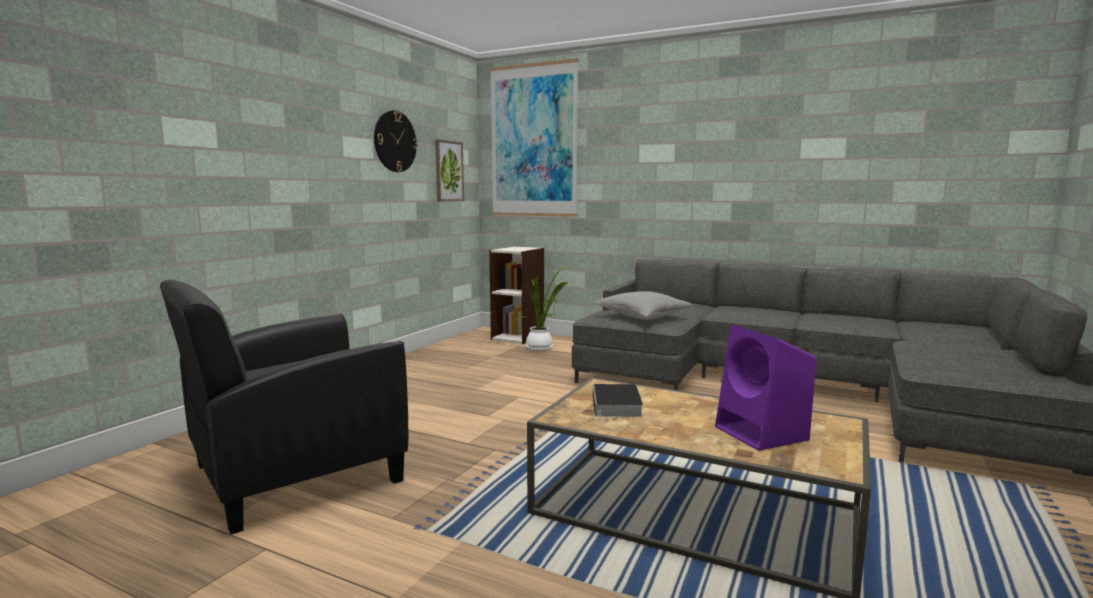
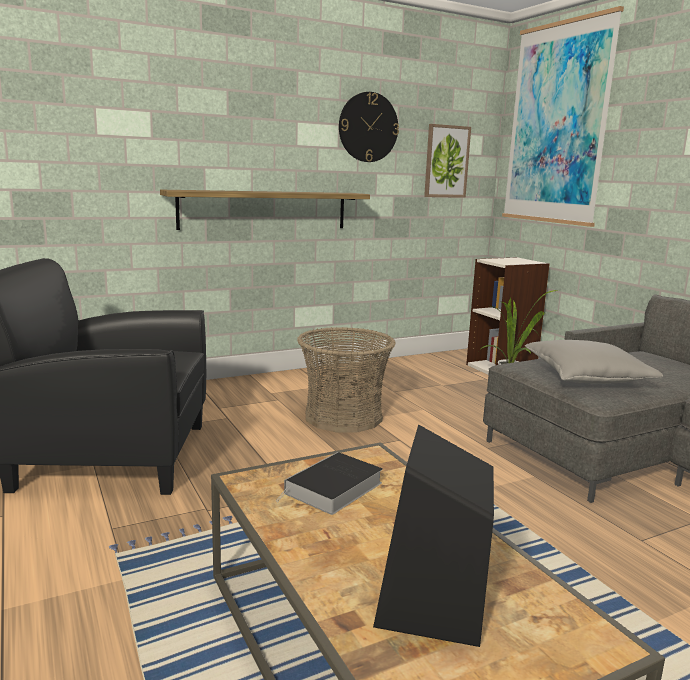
camera: 35 degrees right, 5 degrees up
purple speaker [715,325,817,451] -> black speaker [373,424,494,647]
none -> shelf [160,190,370,230]
none -> basket [297,327,396,432]

